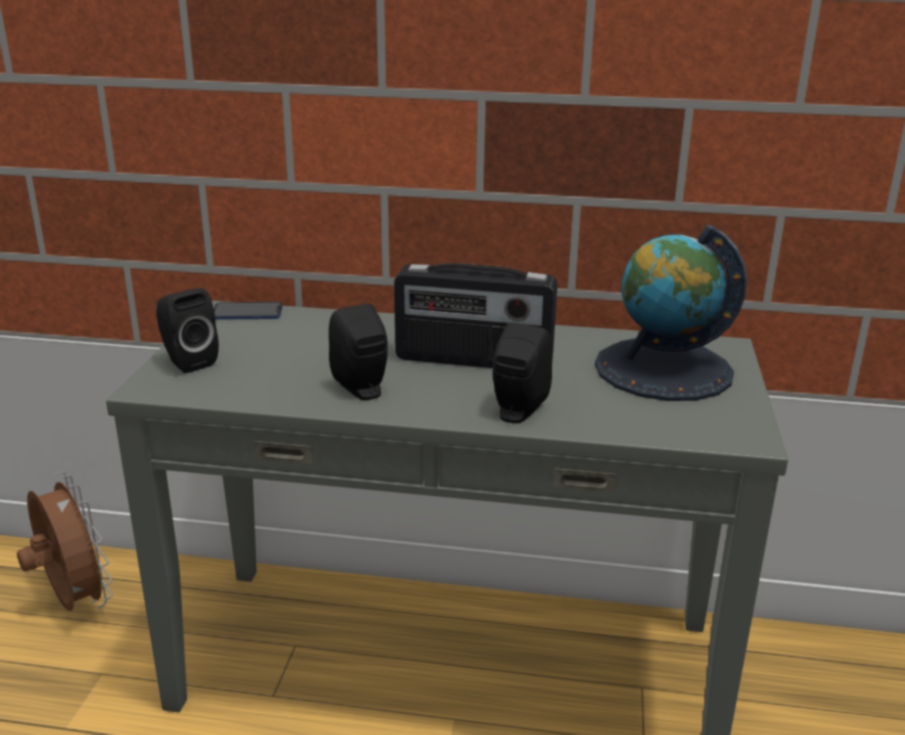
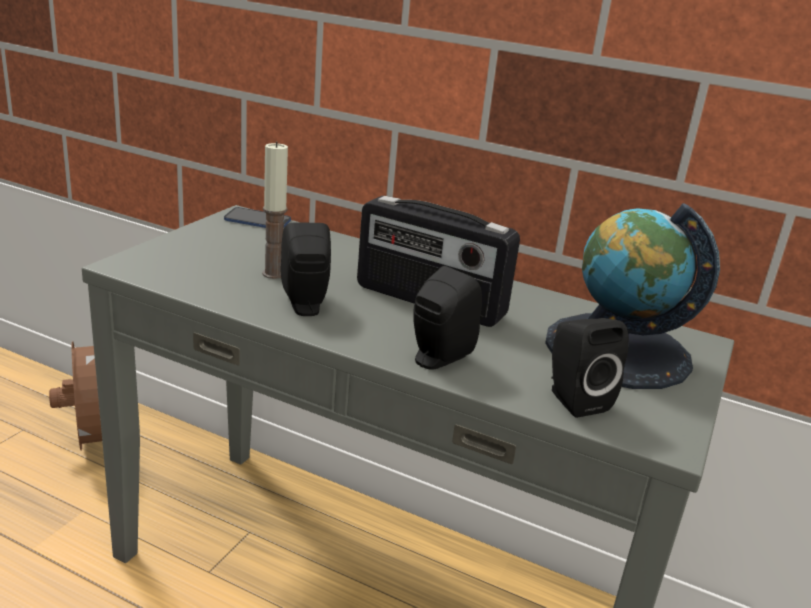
camera: 15 degrees right, 0 degrees up
black speaker [156,288,219,373] -> black speaker moved to [552,318,629,418]
none -> candle [262,141,288,279]

